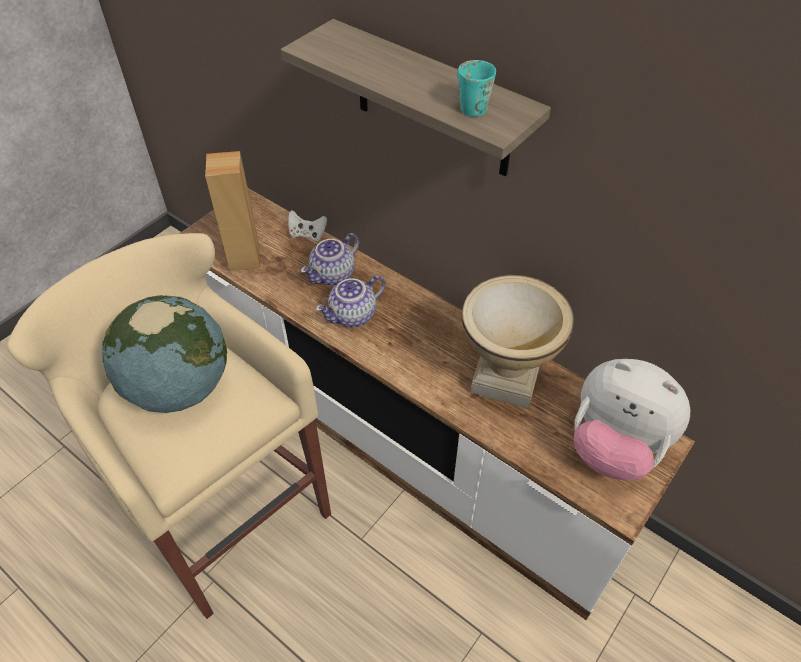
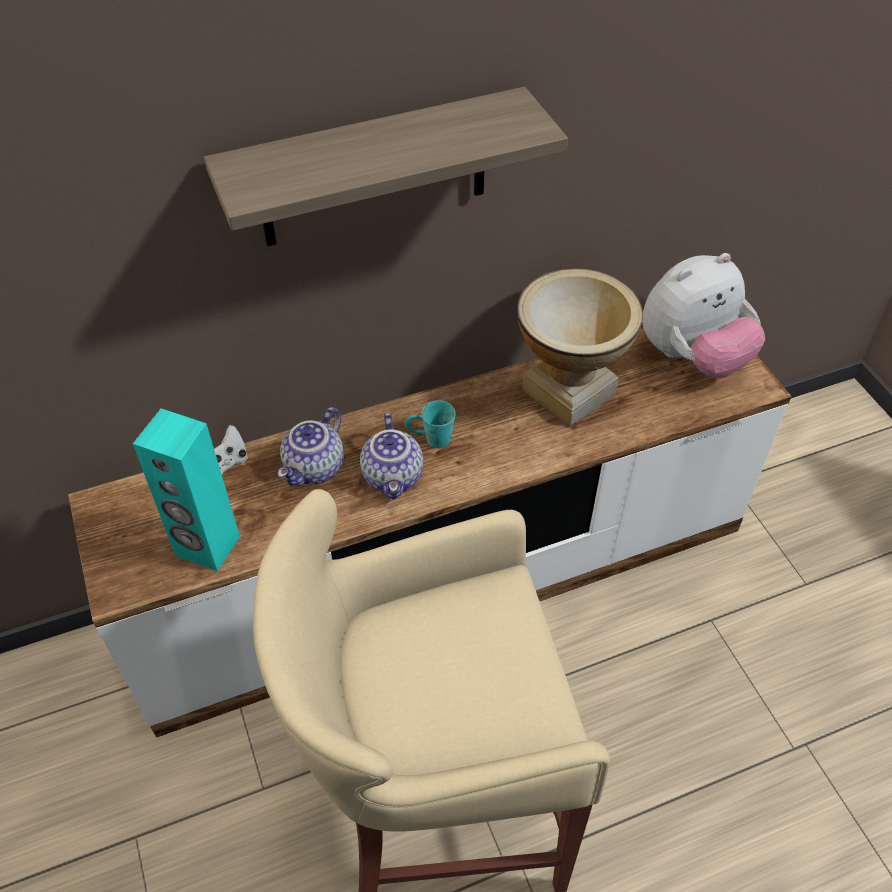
camera: 60 degrees left, 0 degrees up
globe [102,295,227,413] -> none
brown speaker [205,151,260,271] -> turquoise speaker [133,408,240,571]
teapot [301,233,359,286] -> teapot turned 45 degrees clockwise [278,407,344,486]
turquoise mug [457,60,496,117] -> turquoise mug moved to [405,400,455,448]

